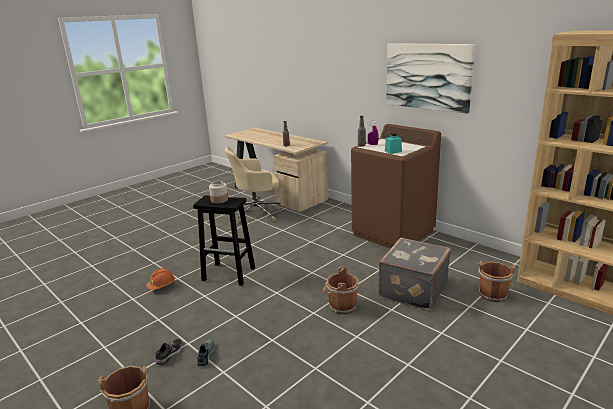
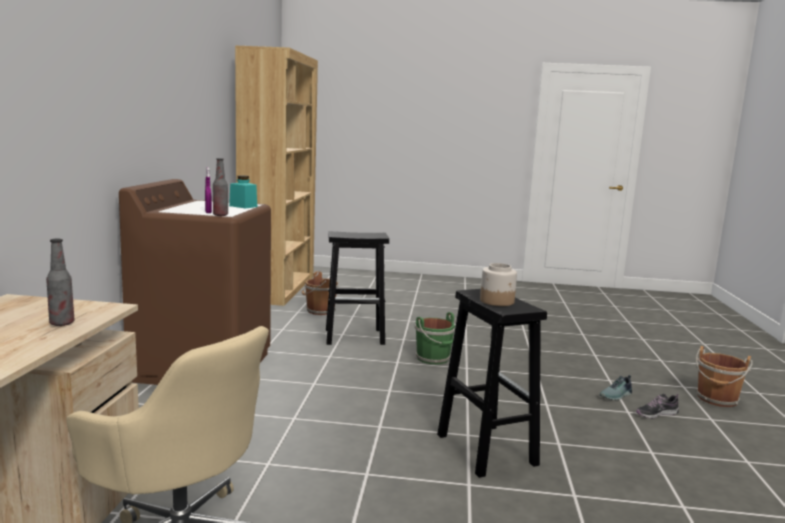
camera: 130 degrees left, 10 degrees down
orange hard hat [146,268,175,290] -> none
brown bucket [323,266,359,314] -> green bucket [415,312,456,364]
grey suitcase [378,238,451,311] -> black stool [326,231,389,345]
picture [386,43,475,114] -> none

